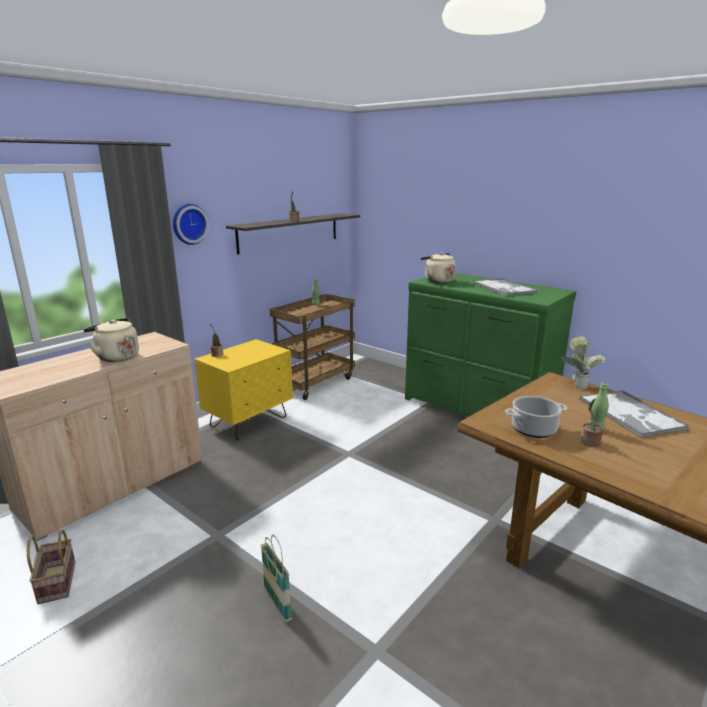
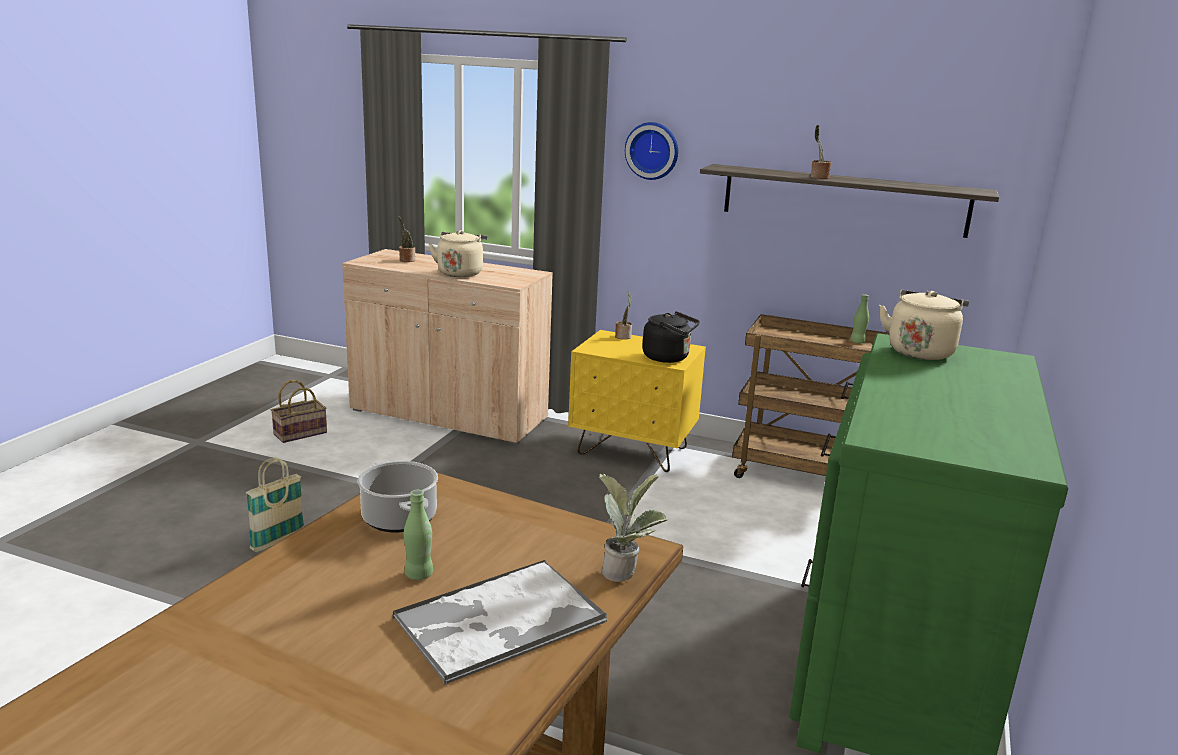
camera: 70 degrees right, 0 degrees up
tray [473,278,538,296] -> none
potted plant [580,399,603,447] -> potted plant moved to [398,216,415,262]
none -> black kettle [642,311,700,363]

